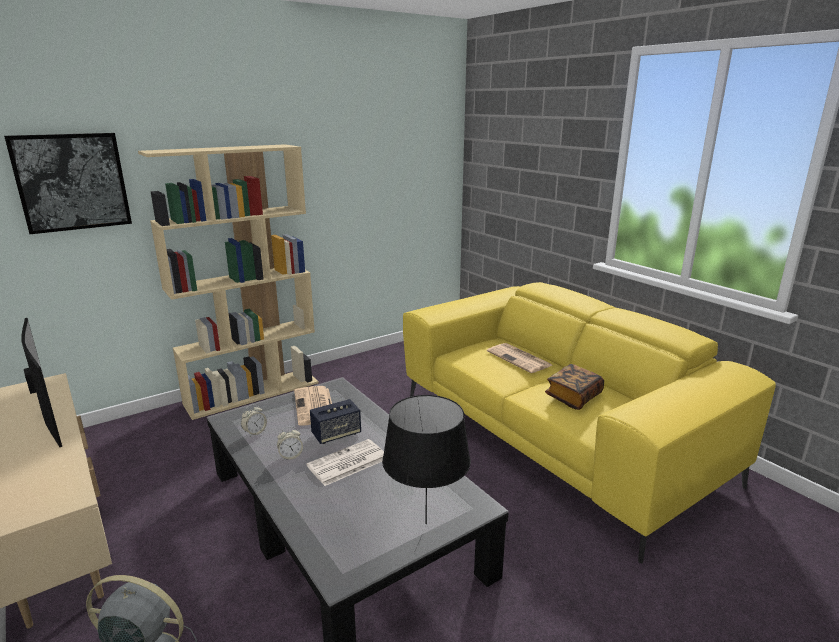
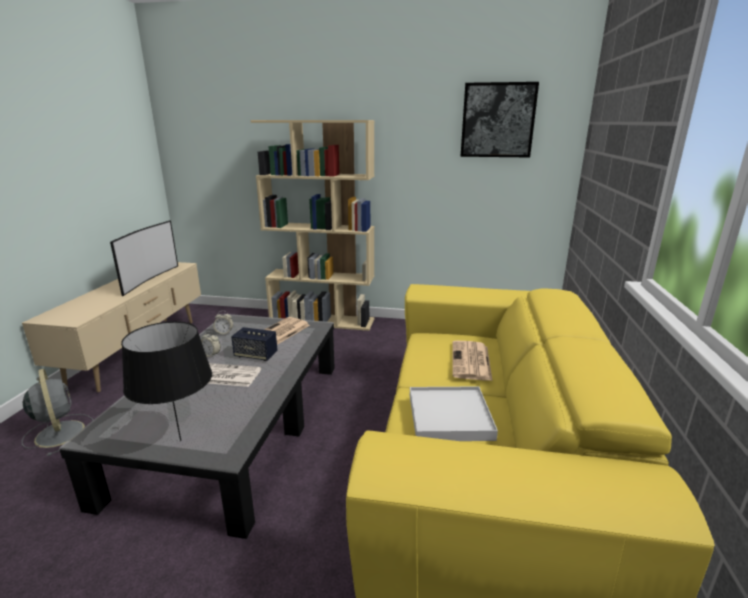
camera: 45 degrees right, 0 degrees up
picture [4,133,132,234] -> picture moved to [460,82,539,158]
book [545,364,604,410] -> white tray [410,386,498,441]

